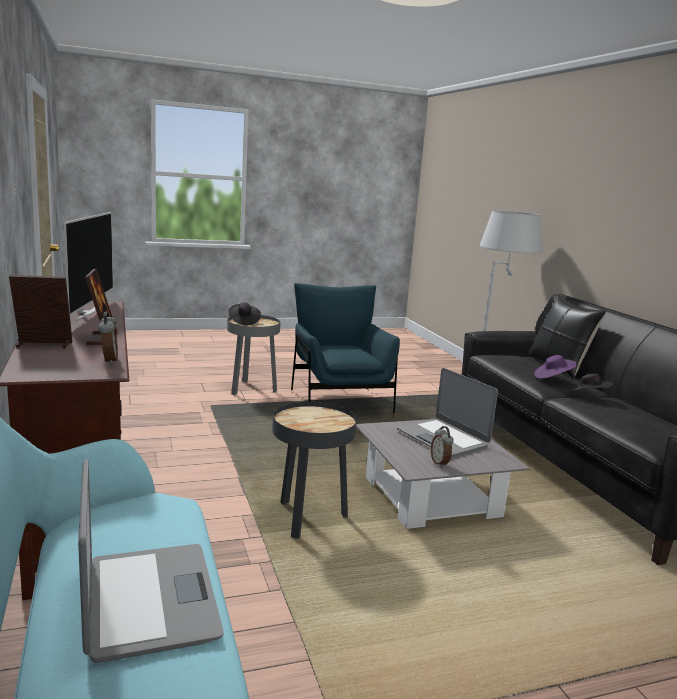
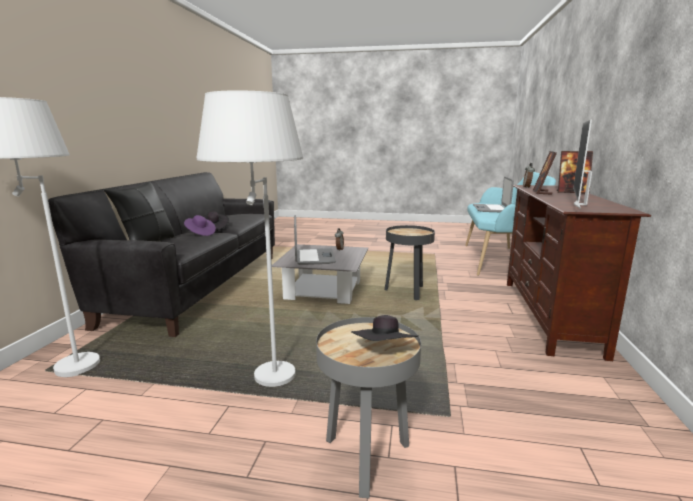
camera: 150 degrees left, 0 degrees up
blue armchair [291,283,400,419] -> white floor lamp [197,90,303,387]

